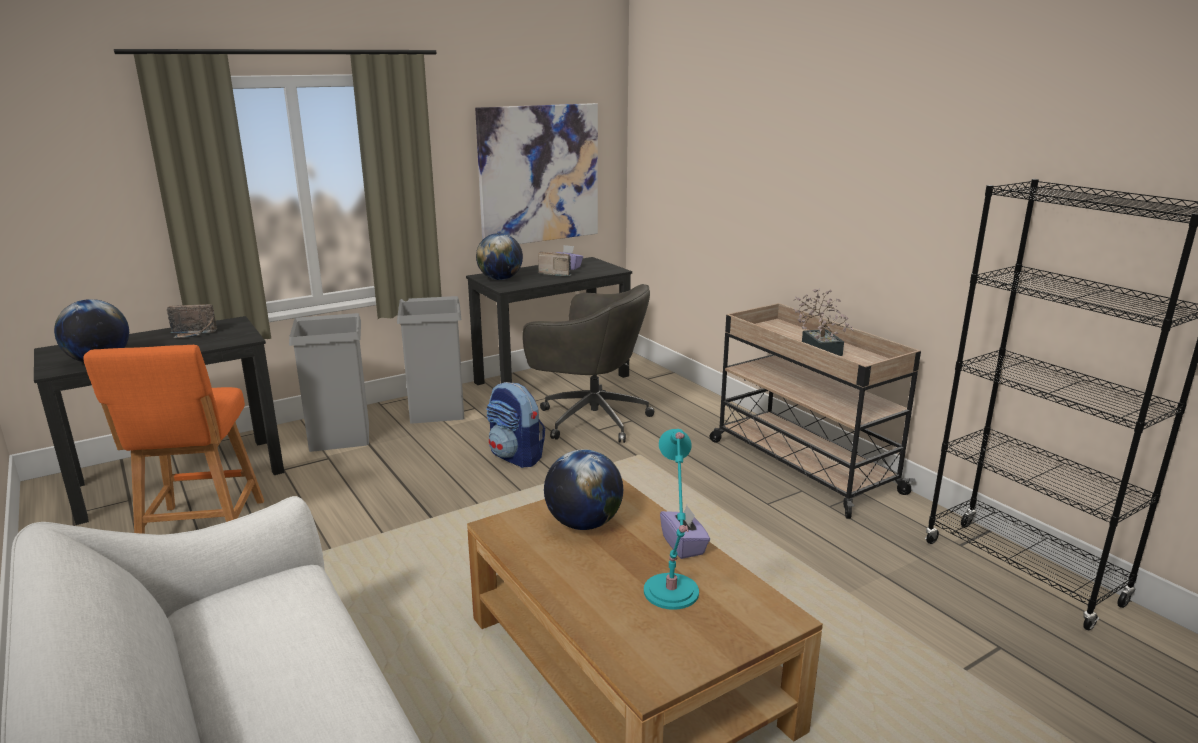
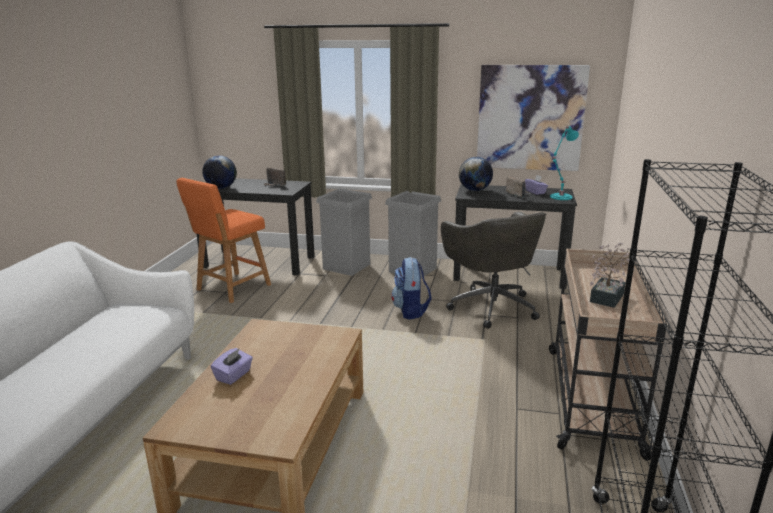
camera: 45 degrees right, 0 degrees up
globe [544,449,623,530] -> none
turquoise table lamp [644,429,699,610] -> turquoise table lamp moved to [550,126,579,200]
purple tissue box [660,505,710,559] -> purple tissue box moved to [211,348,253,385]

